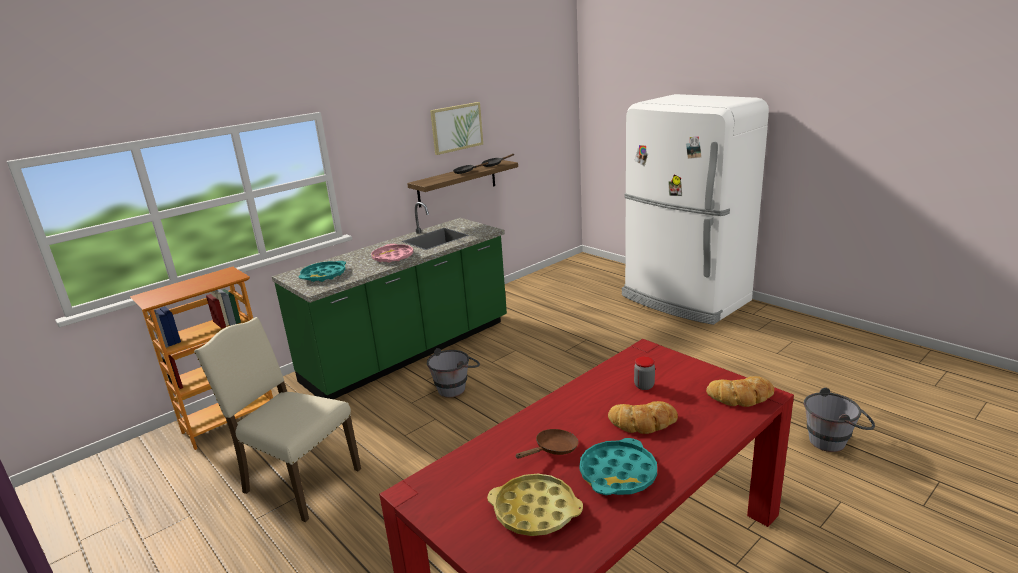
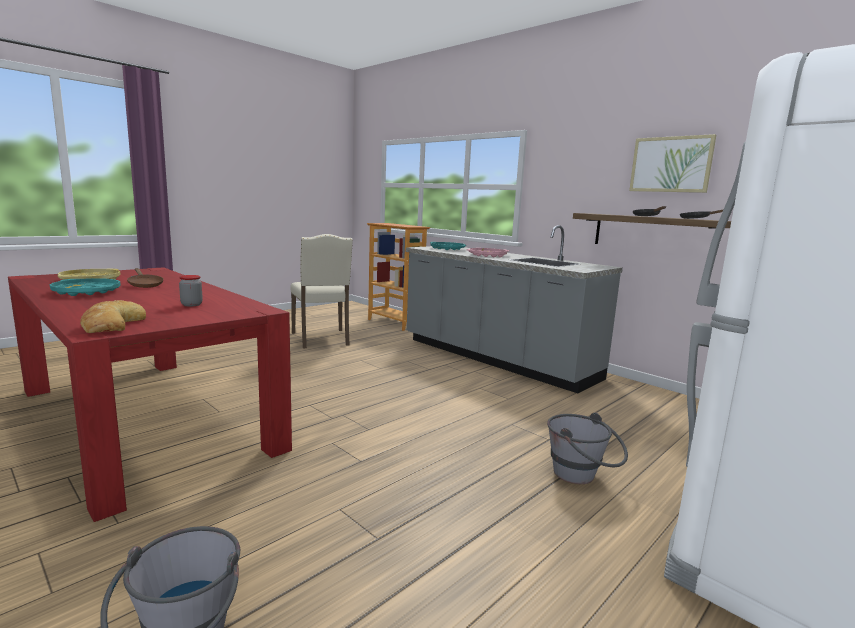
camera: 85 degrees right, 10 degrees down
beige chair [194,317,361,522] -> beige chair turned 135 degrees clockwise [290,234,353,348]
green counter [272,202,507,399] -> grey counter [406,225,623,393]
grey bucket [427,348,480,397] -> grey bucket moved to [547,413,628,484]
bread [608,401,678,434] -> none

